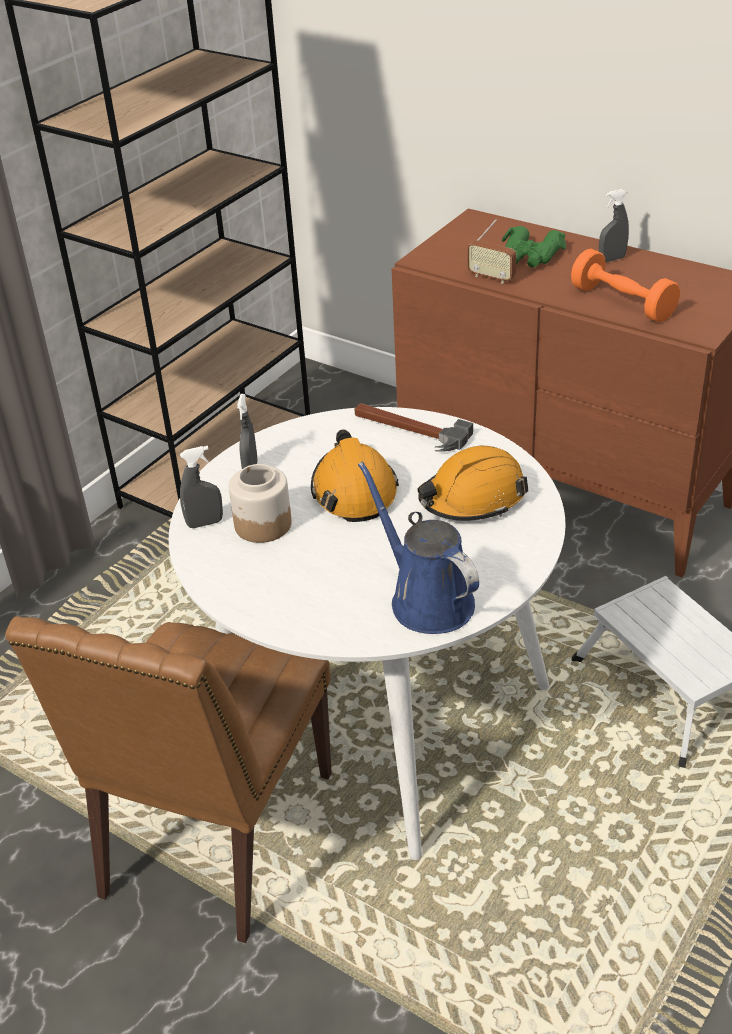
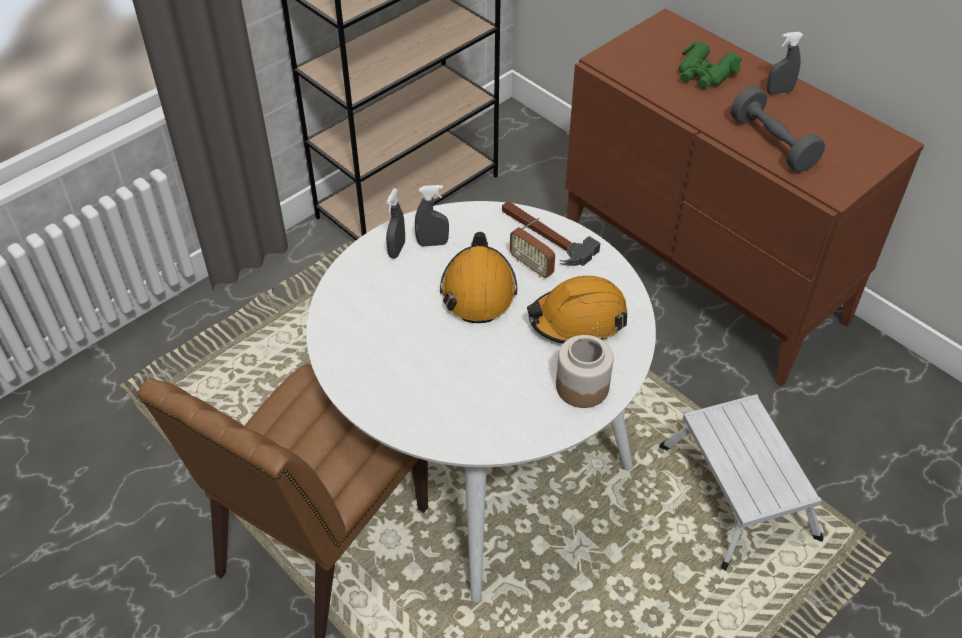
camera: 10 degrees right, 10 degrees up
grey spray bottle [180,446,223,528] -> grey spray bottle moved to [415,185,449,246]
jar [229,464,292,543] -> jar moved to [556,335,614,408]
blue watering can [358,461,479,634] -> none
radio [467,219,516,284] -> radio moved to [510,218,555,278]
orange dumbbell [571,249,680,322] -> grey dumbbell [731,86,825,172]

